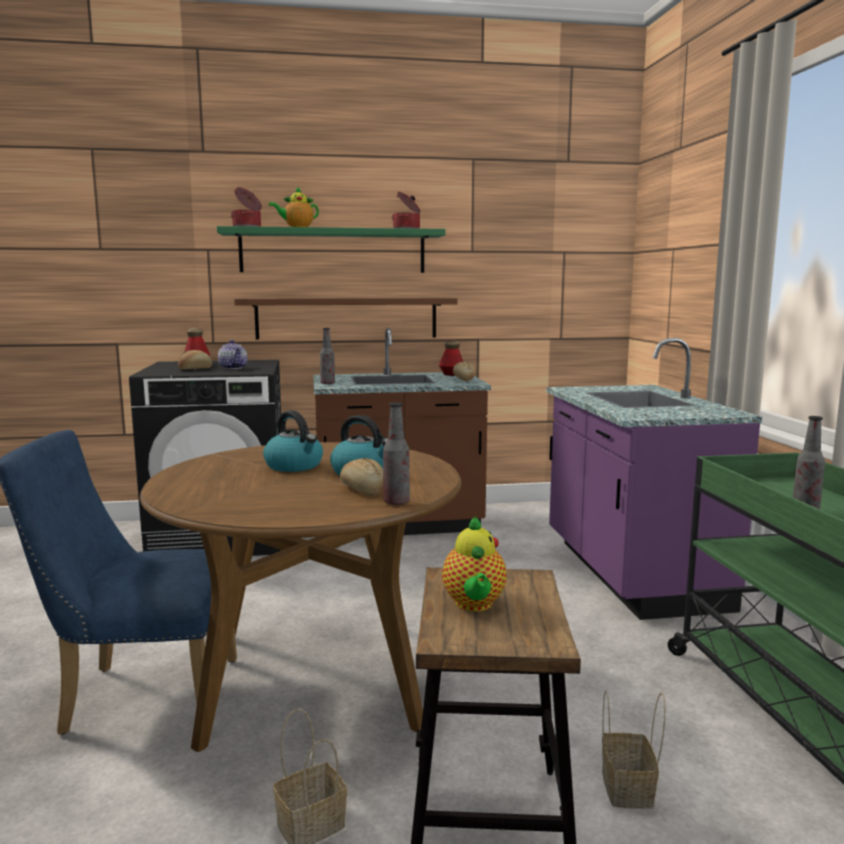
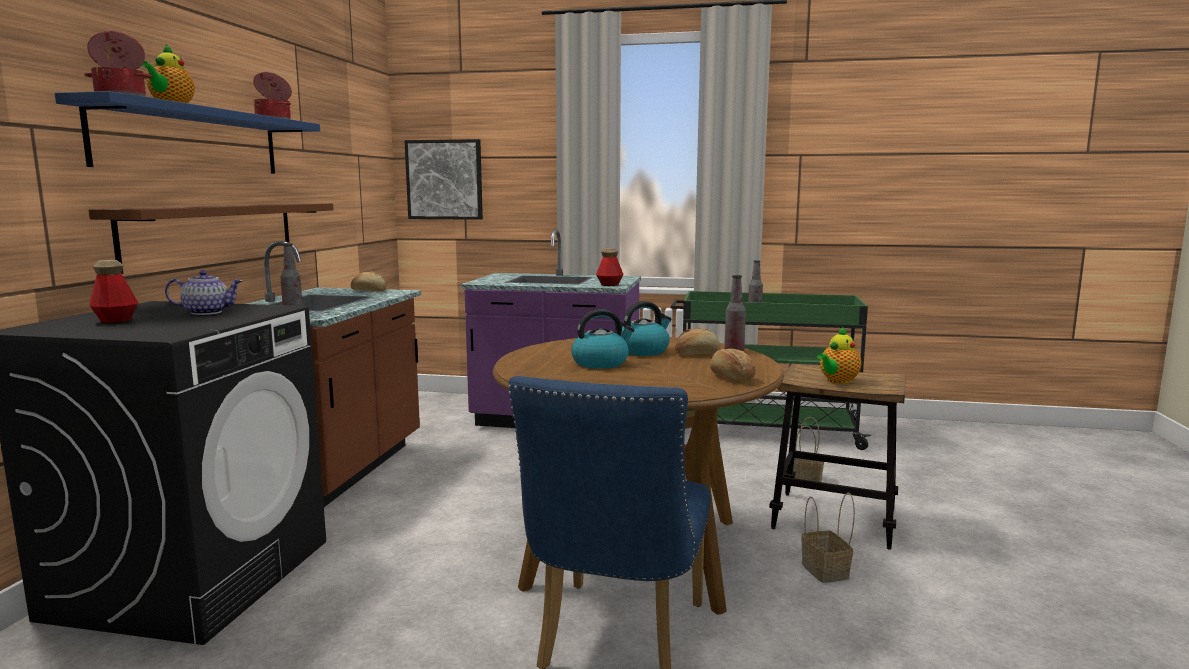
camera: 70 degrees left, 0 degrees up
bread [178,350,212,370] -> bread moved to [710,349,756,382]
green shelf [217,226,446,273] -> blue shelf [55,91,320,174]
bottle [439,341,463,376] -> bottle moved to [596,248,623,286]
teapot [442,516,506,612] -> teapot turned 120 degrees clockwise [817,326,861,384]
none -> picture [404,139,483,220]

